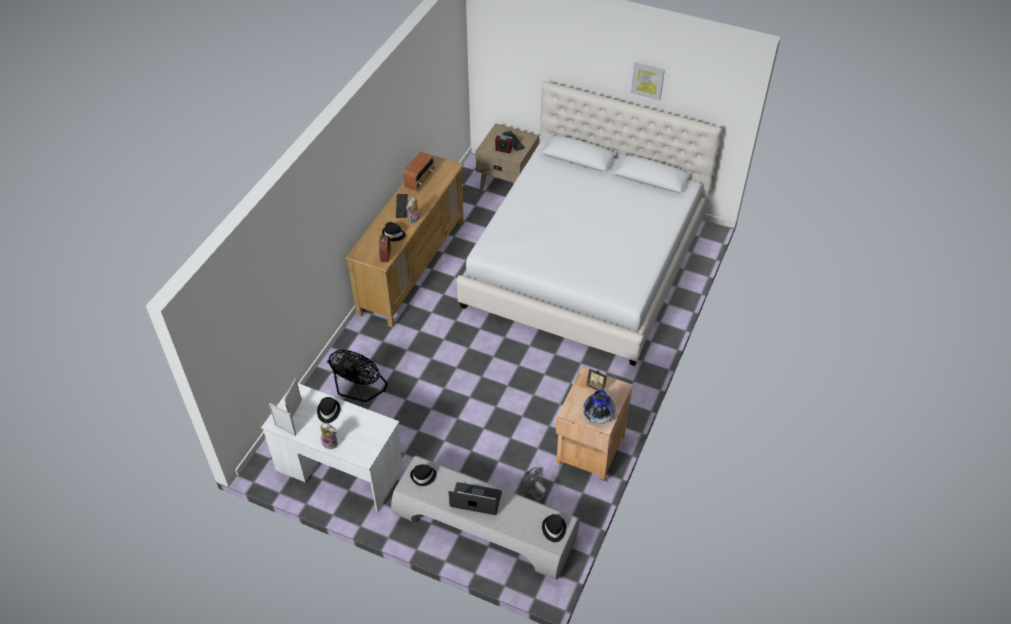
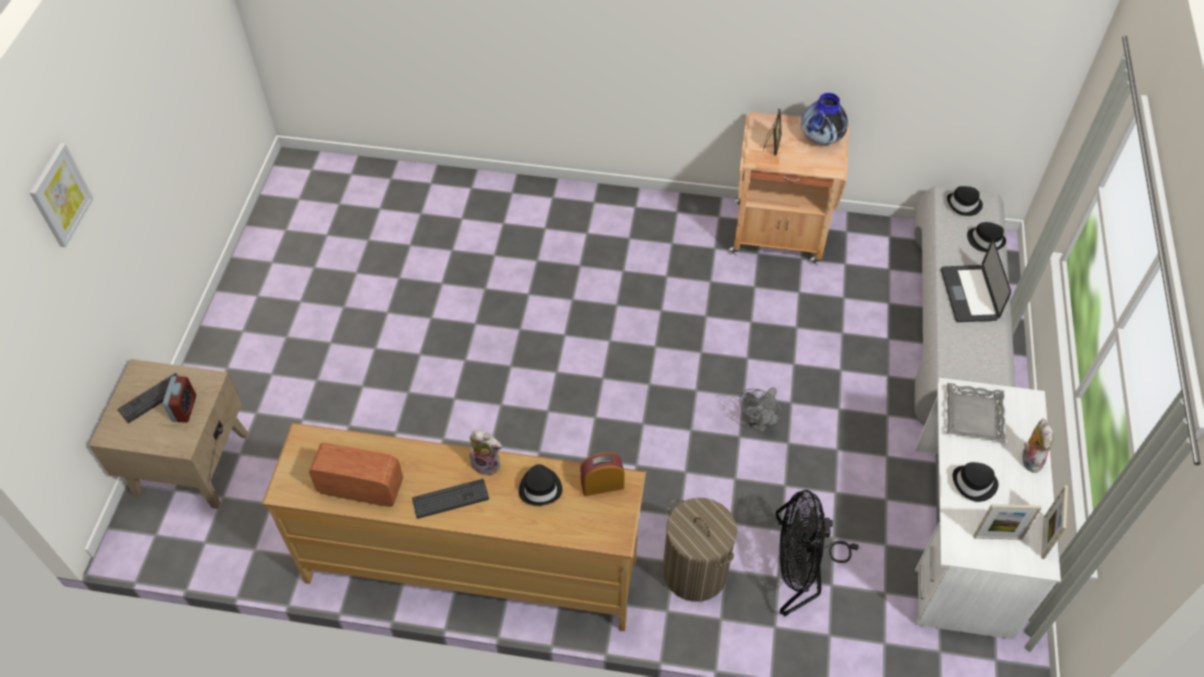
camera: 105 degrees left, 5 degrees up
black hat [410,464,437,486] -> black hat moved to [967,222,1006,252]
white bed [457,81,722,366] -> none
grey fan [521,467,546,502] -> grey fan moved to [739,387,782,432]
picture [631,62,665,100] -> picture moved to [30,143,94,247]
none -> laundry basket [663,498,737,602]
none -> grey tray [947,383,1006,442]

